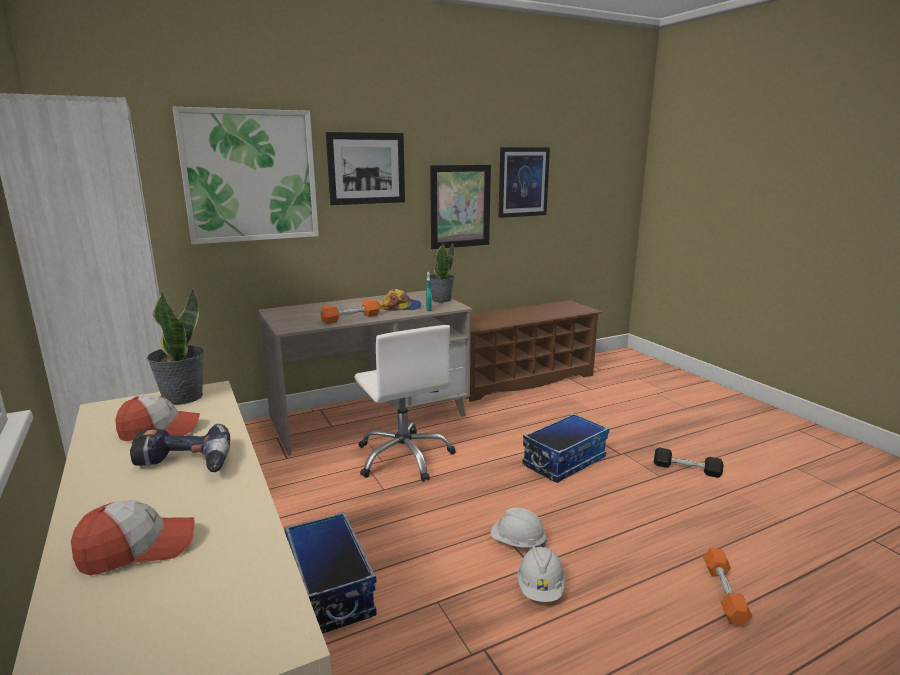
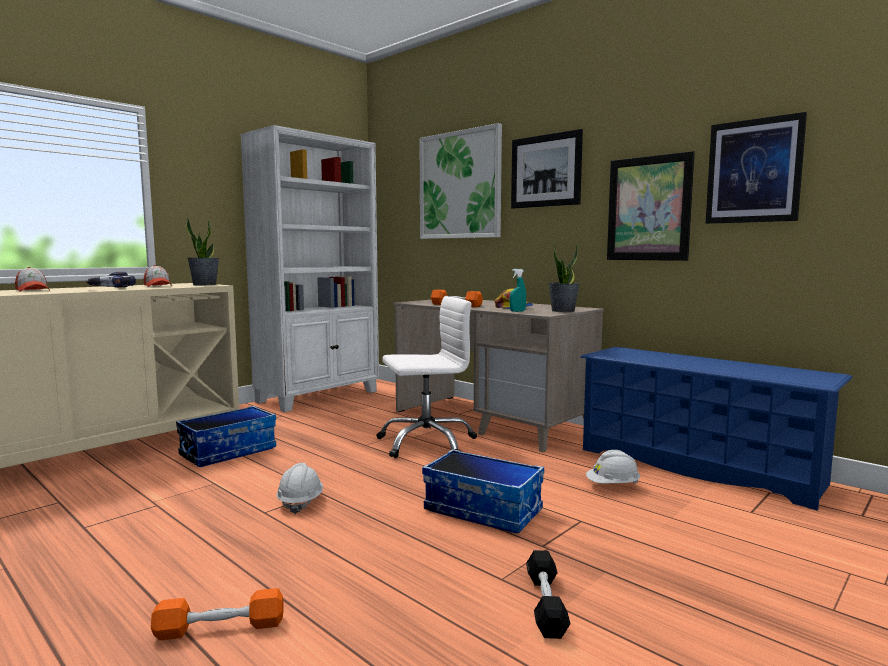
camera: 70 degrees right, 10 degrees down
white office chair [355,325,456,482] -> white office chair turned 150 degrees counterclockwise [376,296,477,458]
brown shoe rack [467,300,602,402] -> blue shoe rack [580,347,853,510]
white hard hat [517,546,566,602] -> white hard hat moved to [586,450,640,484]

